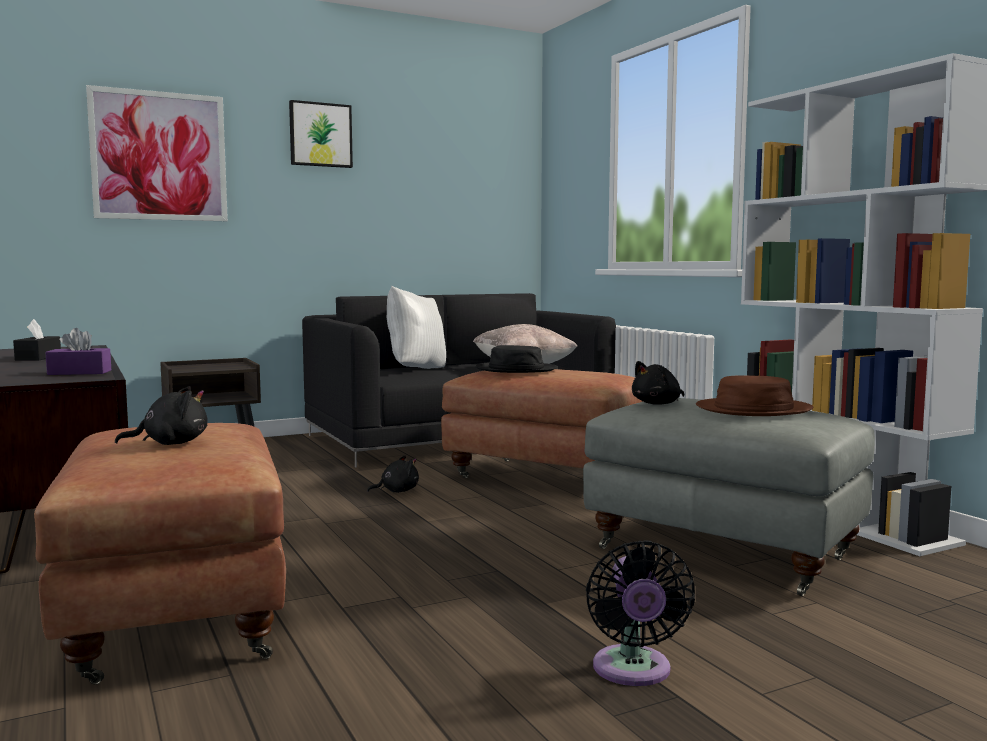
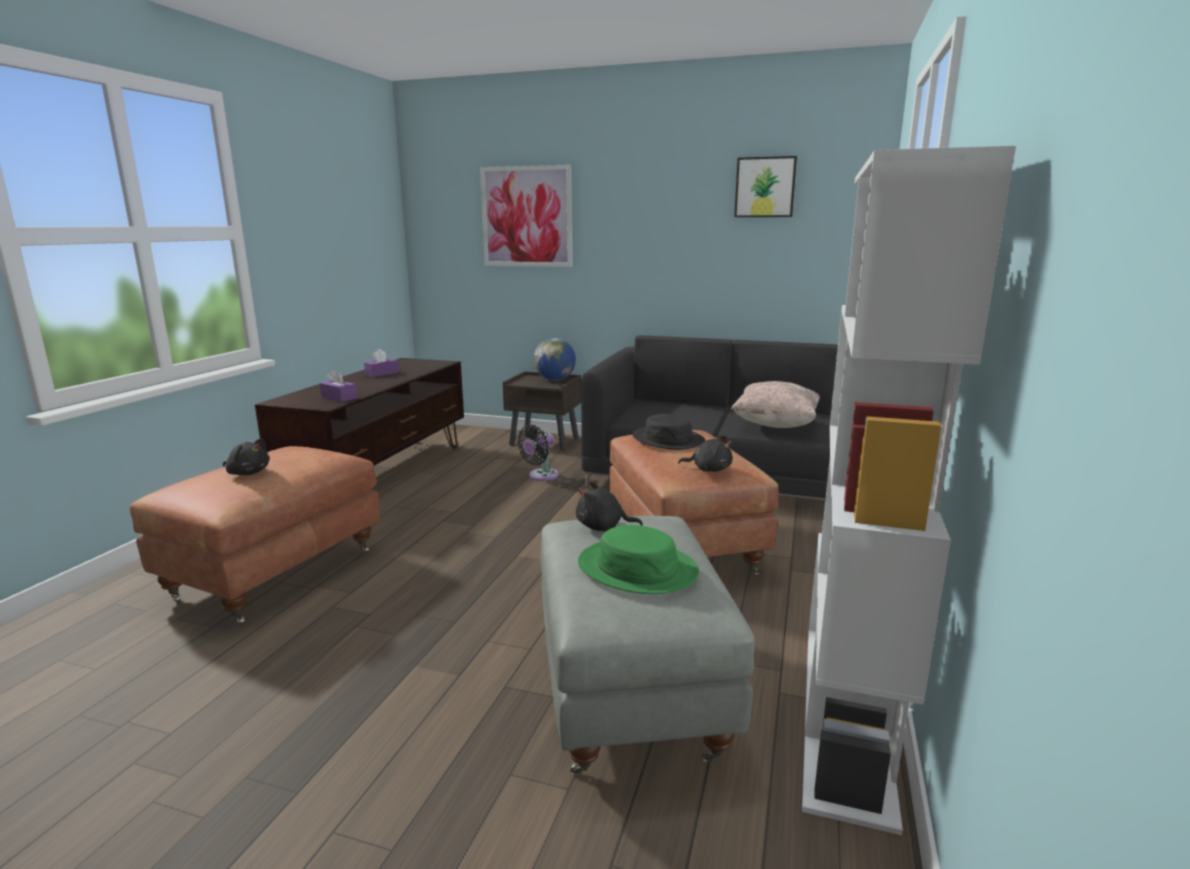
camera: 45 degrees right, 10 degrees up
black tissue box [13,319,61,361] -> purple tissue box [364,349,399,377]
picture [289,100,353,168] -> picture moved to [734,156,797,217]
black plush toy [367,455,419,493] -> black plush toy moved to [678,435,733,472]
white pillow [387,286,446,369] -> none
black fan [586,540,695,686] -> black fan moved to [517,425,559,481]
brown hat [696,375,814,416] -> green hat [578,525,699,594]
none -> globe [533,338,576,381]

